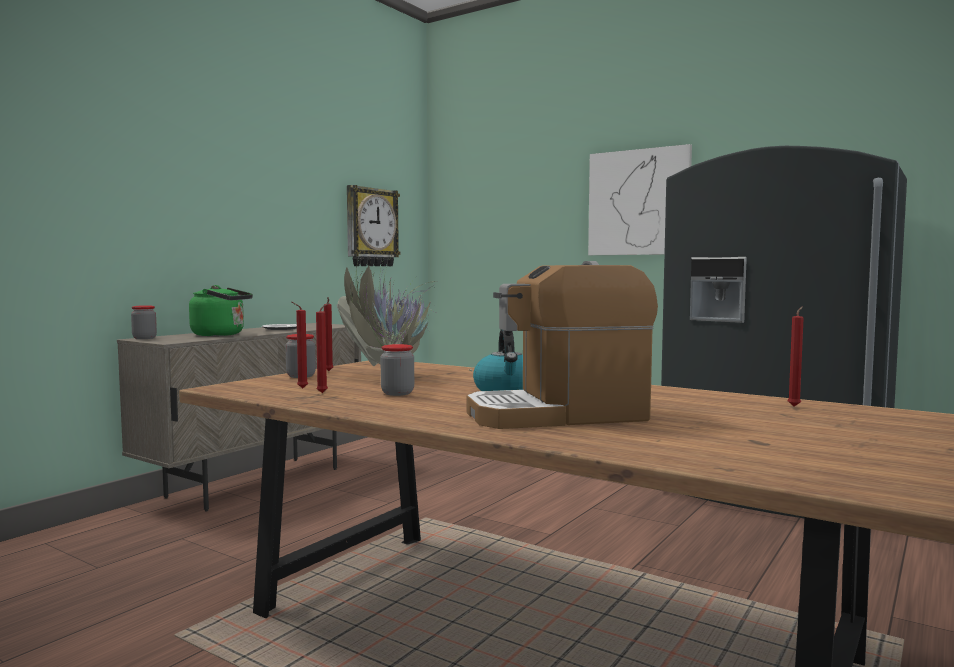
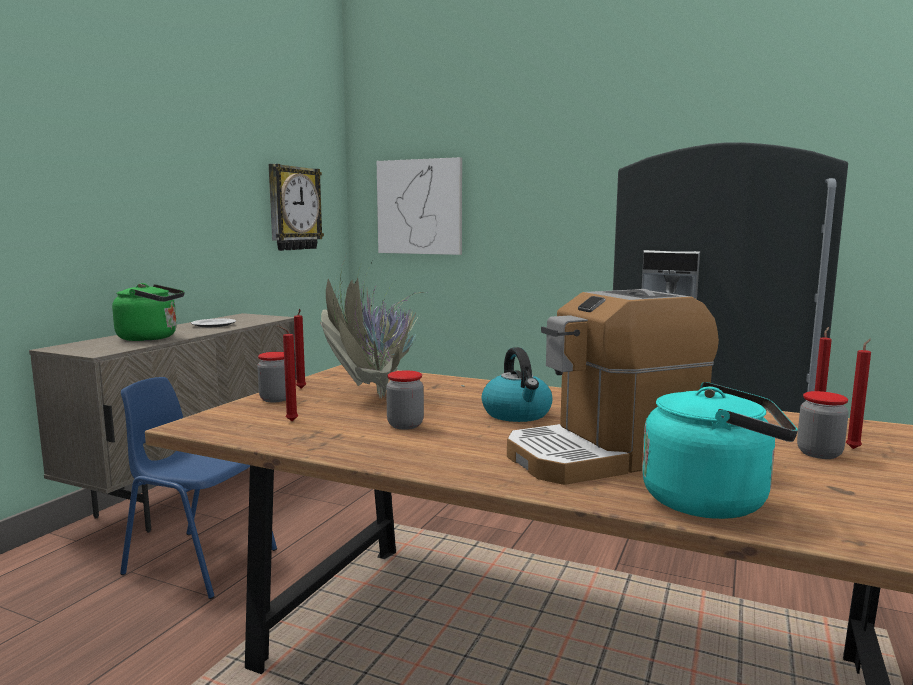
camera: 10 degrees left, 5 degrees up
jar [131,305,157,339] -> jar moved to [797,391,849,459]
red candle [316,303,330,393] -> red candle moved to [846,339,871,449]
picture [588,144,692,255] -> picture moved to [377,157,462,255]
none -> blue chair [120,377,277,599]
none -> turquoise kettle [642,382,798,519]

